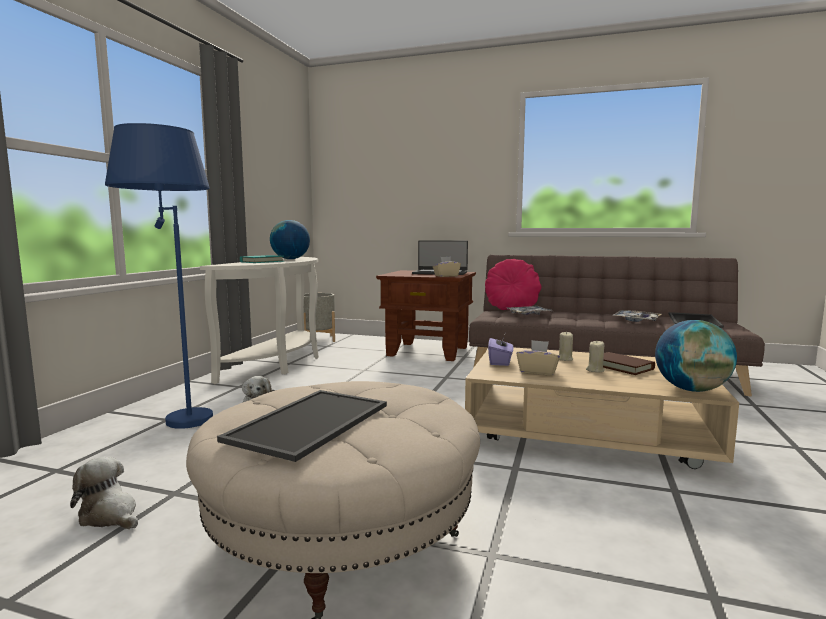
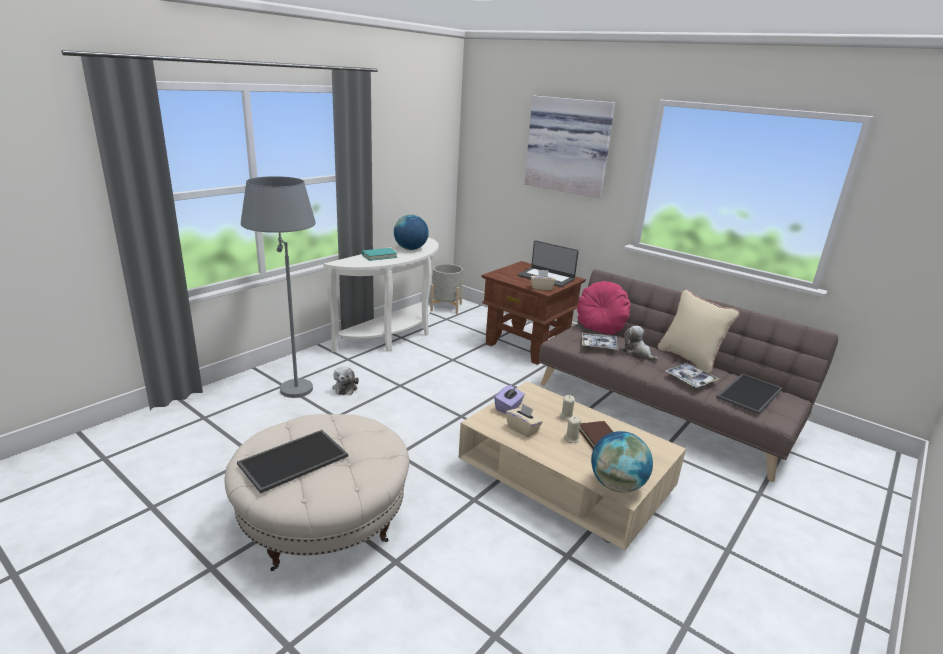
camera: 20 degrees right, 15 degrees up
plush toy [70,457,138,529] -> plush toy moved to [622,326,658,362]
blue floor lamp [105,123,213,429] -> grey floor lamp [241,176,316,398]
none -> picture [524,95,615,198]
none -> beige pillow [657,289,740,374]

